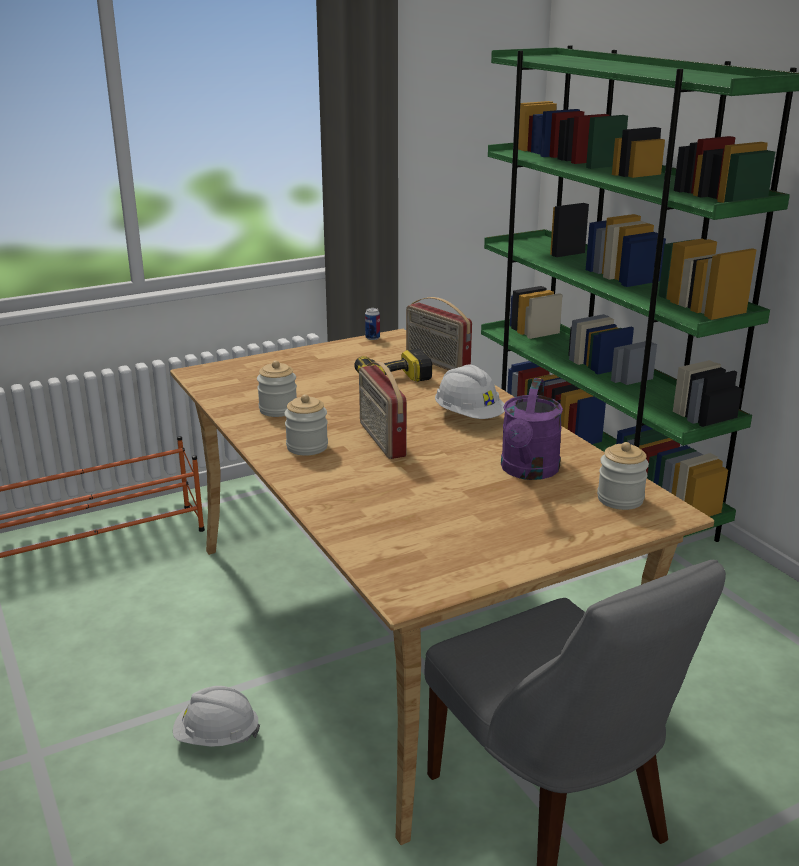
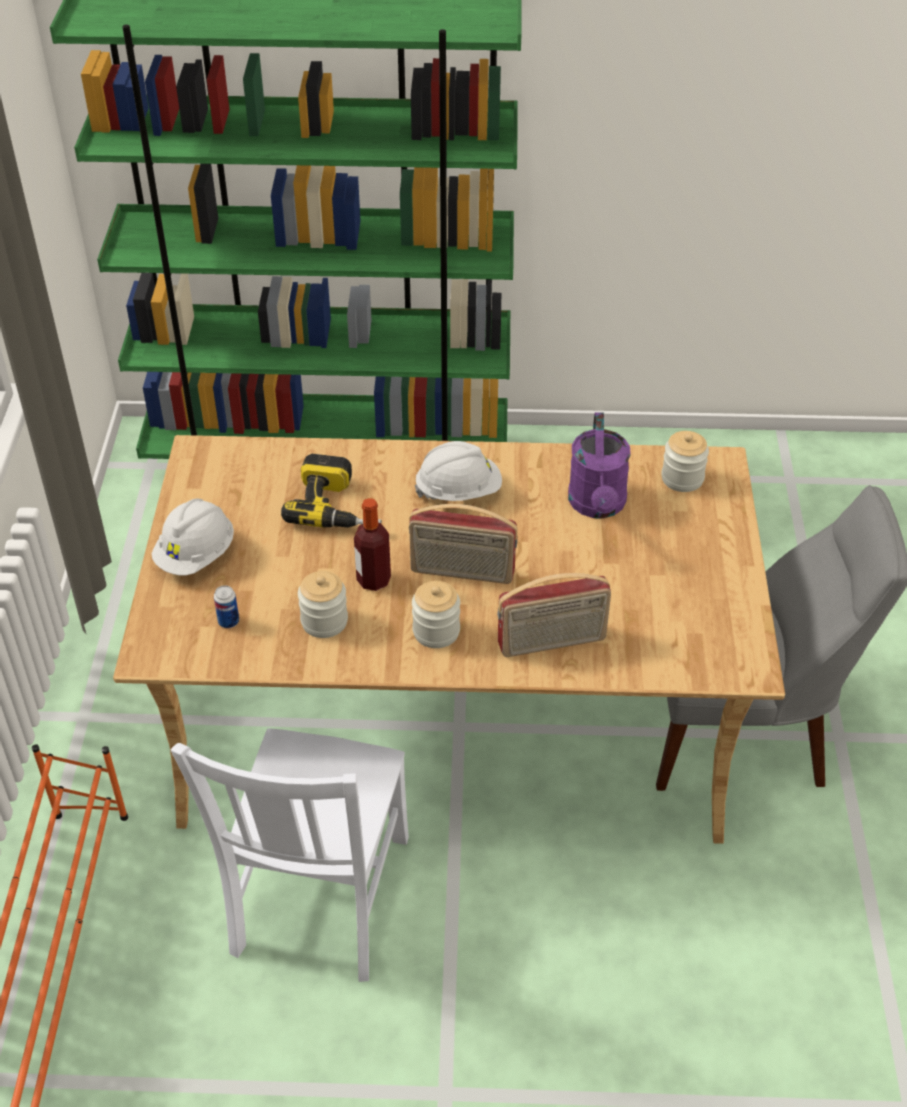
camera: 60 degrees left, 20 degrees up
white hard hat [173,686,260,747] -> white hard hat moved to [151,499,234,575]
can [365,308,380,340] -> can moved to [214,585,239,628]
radio [406,297,472,370] -> radio moved to [497,573,611,657]
purple watering can [501,378,563,480] -> purple watering can turned 45 degrees clockwise [568,412,631,519]
none -> white chair [171,728,409,982]
none -> bottle [354,498,391,591]

